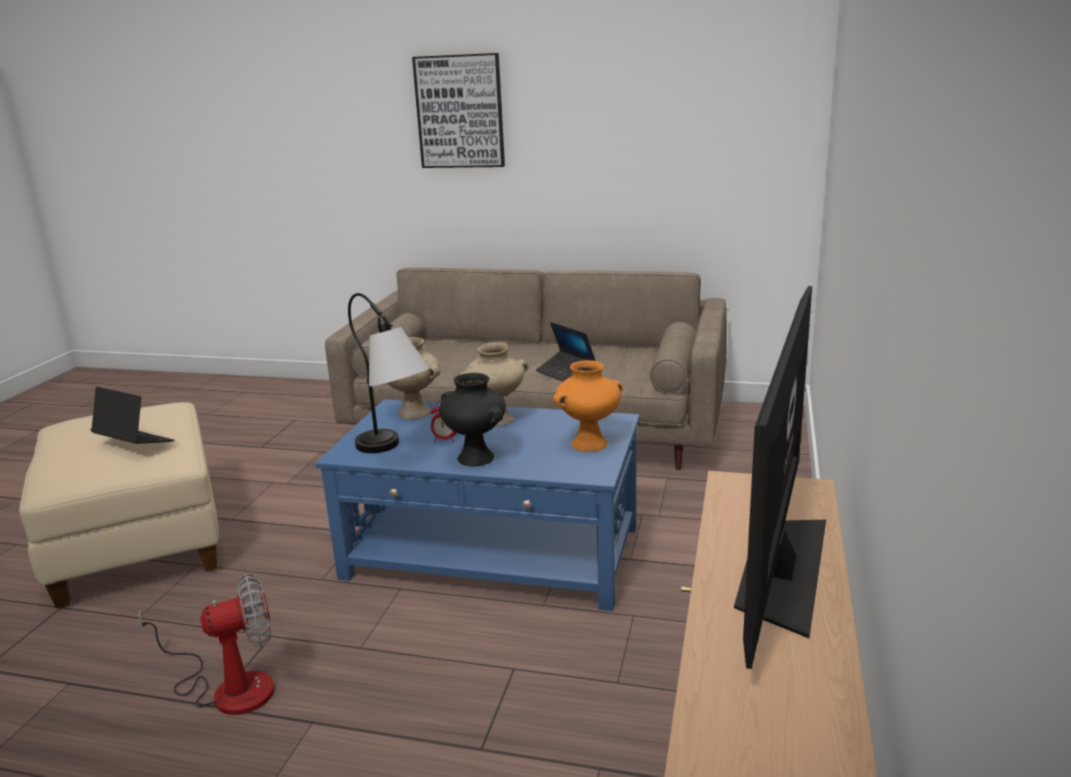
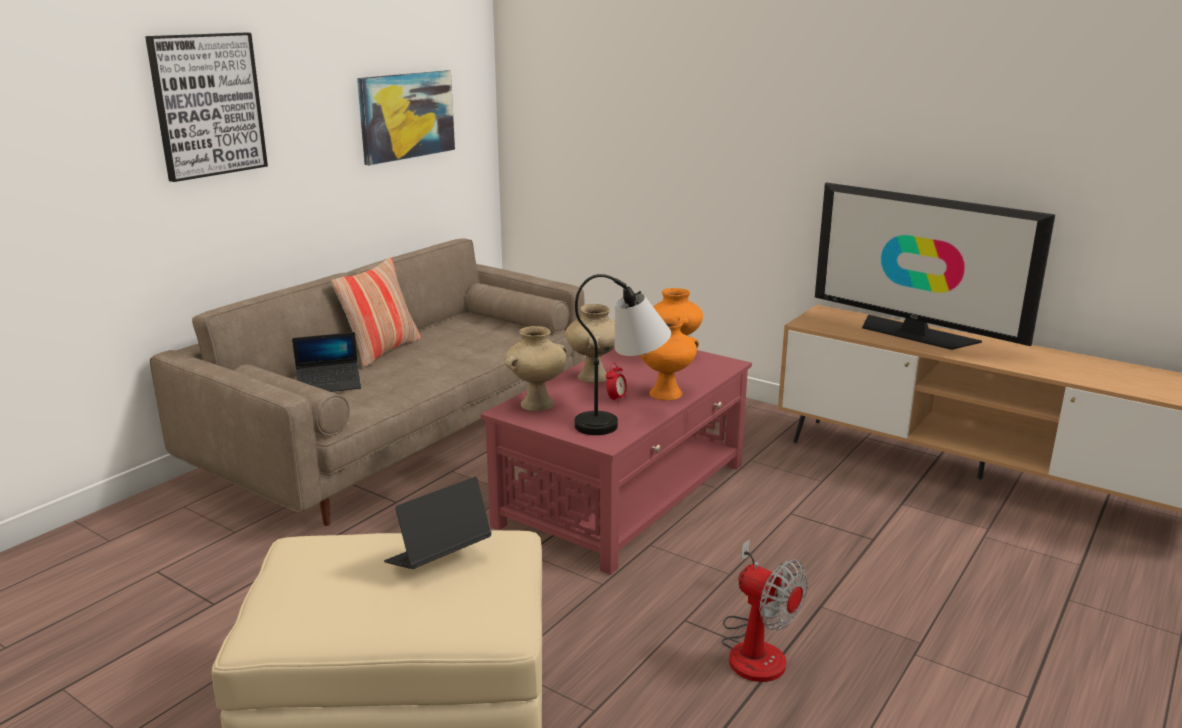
camera: 70 degrees left, 0 degrees up
fan [139,574,275,715] -> fan turned 135 degrees clockwise [722,539,808,682]
blue coffee table [315,399,640,611] -> red coffee table [481,348,752,575]
black vase [439,373,506,466] -> orange vase [638,317,699,400]
laptop [536,322,596,382] -> laptop moved to [292,332,361,392]
none -> pillow [331,258,421,368]
none -> picture [357,70,455,165]

